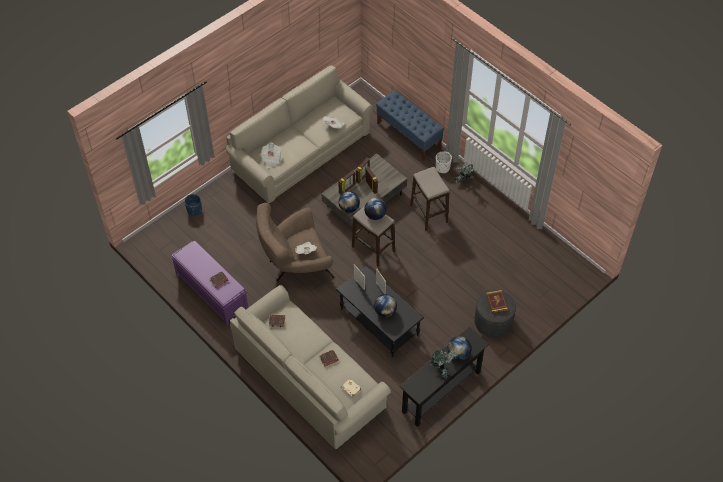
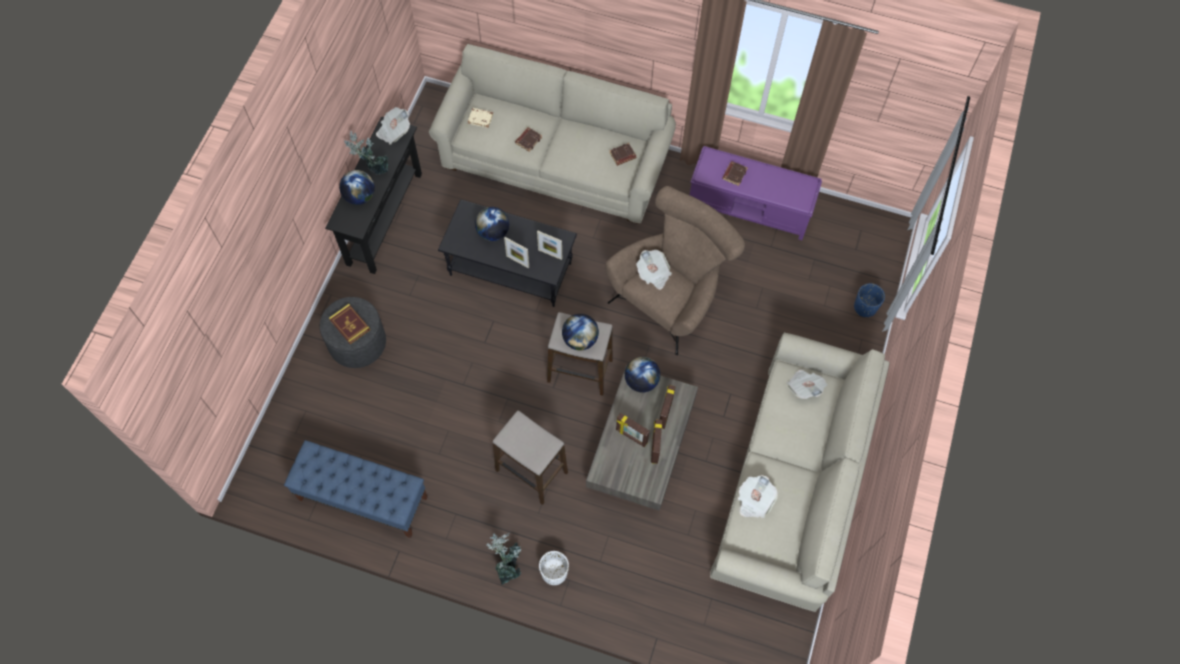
camera: 150 degrees right, 10 degrees up
blue bench [376,90,444,161] -> blue bench moved to [284,440,428,538]
none -> newspaper [376,107,410,145]

